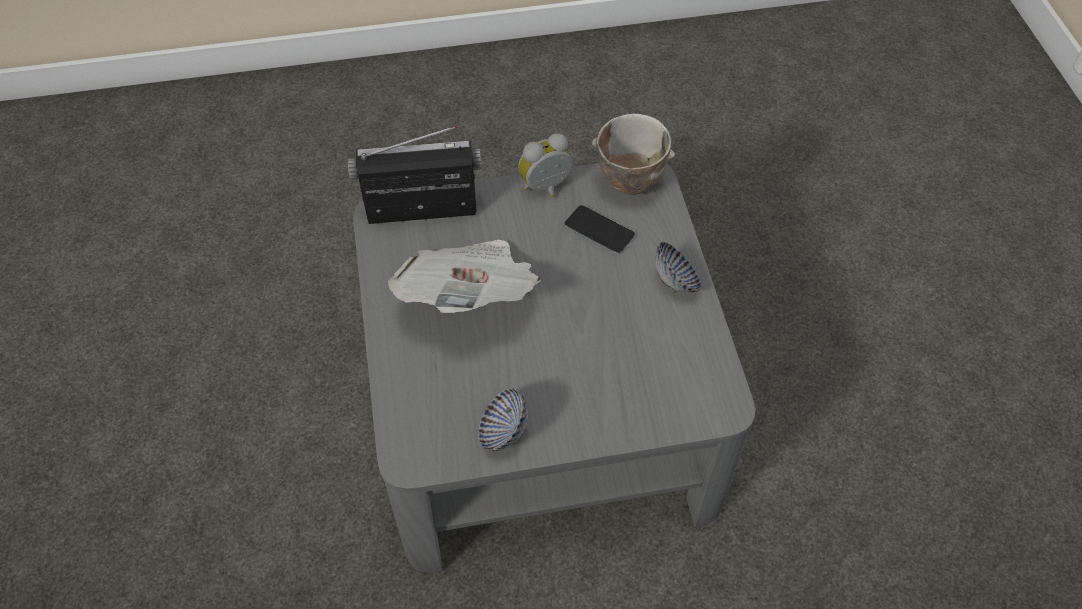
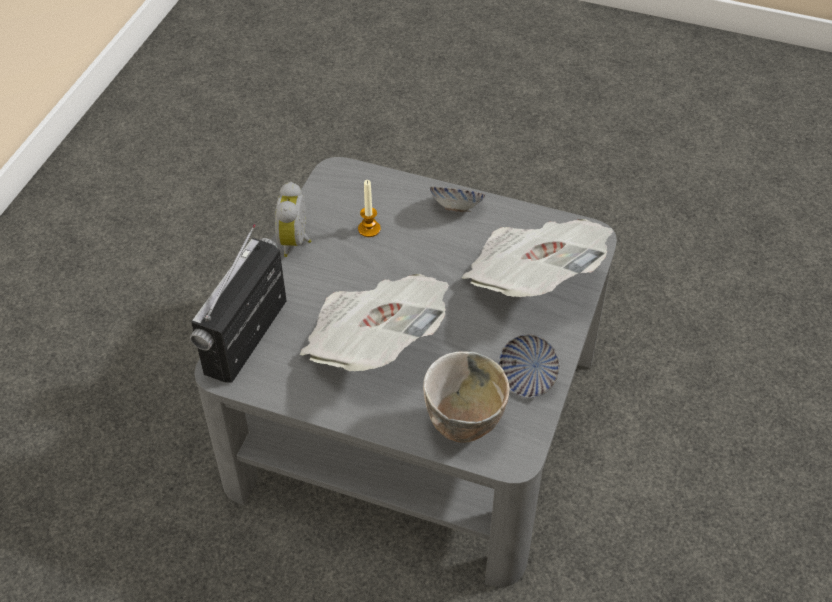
camera: 60 degrees left, 5 degrees down
phone [565,205,635,254] -> candle [358,180,381,237]
bowl [592,114,675,195] -> bowl moved to [423,351,510,443]
none -> newspaper [462,219,613,297]

